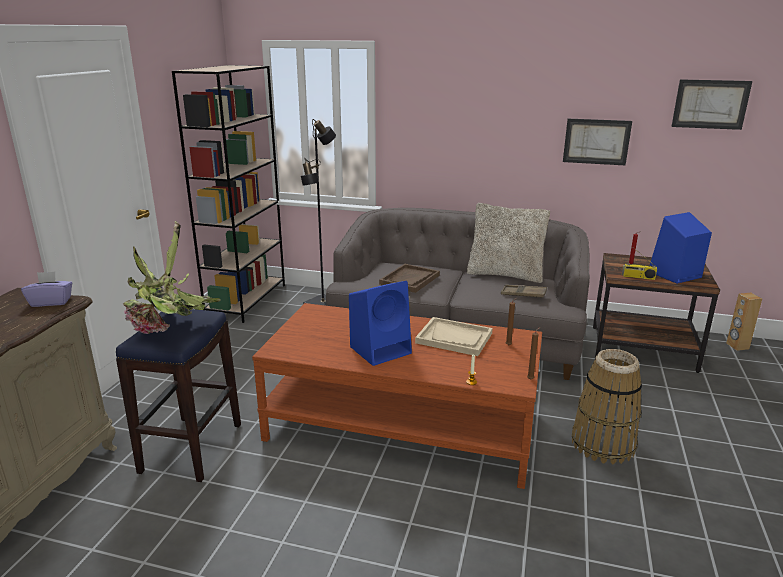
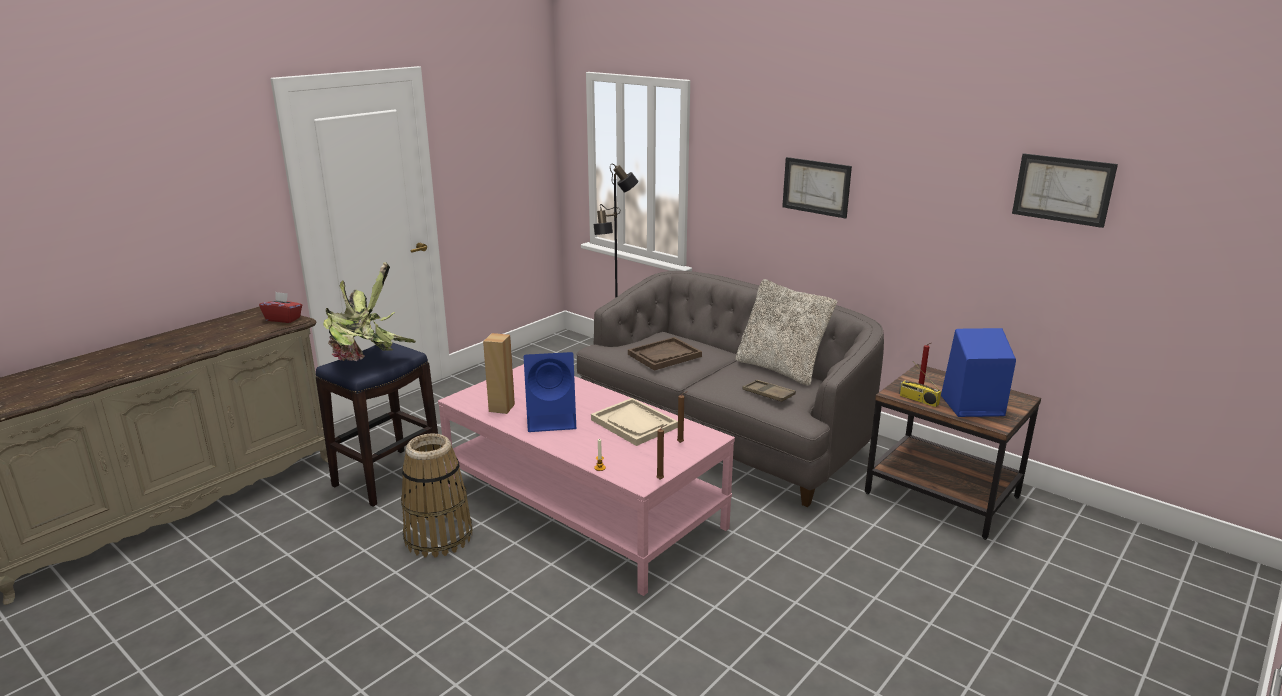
camera: 25 degrees right, 0 degrees up
purple tissue box [21,271,72,307] -> red tissue box [259,292,302,323]
beige bookcase [172,65,285,323] -> none
brown coffee table [252,303,542,489] -> pink coffee table [438,364,735,596]
picture [563,119,632,165] -> picture moved to [782,157,852,219]
basket [572,349,642,464] -> basket moved to [401,433,473,558]
brown speaker [726,293,762,351] -> brown speaker moved to [483,333,515,414]

